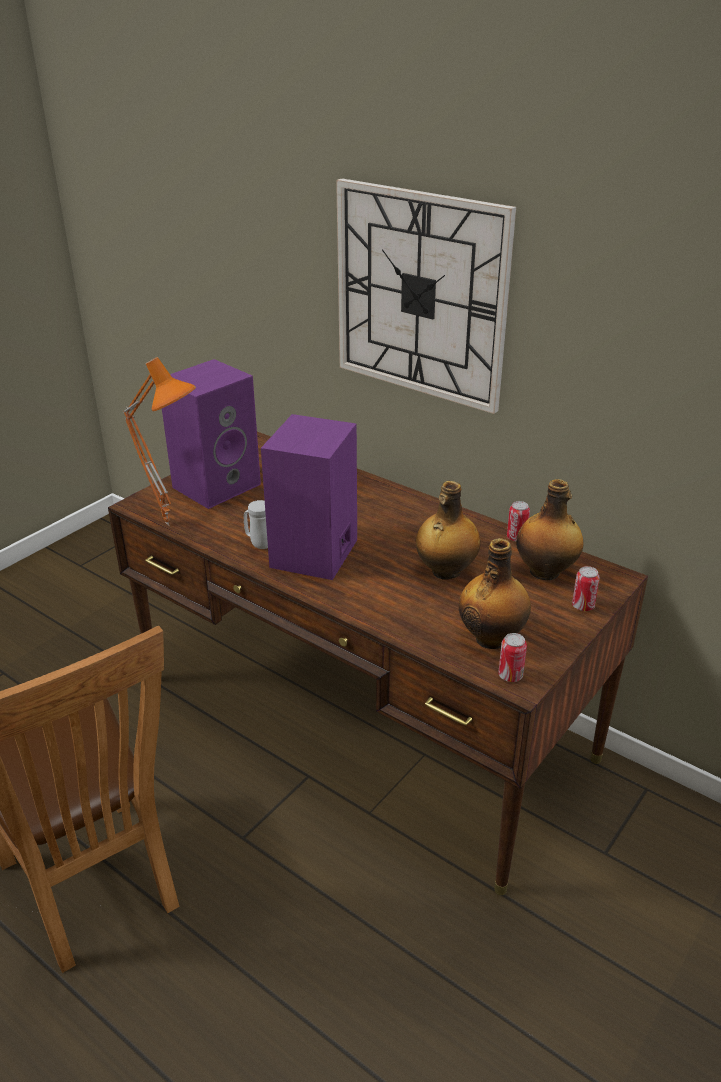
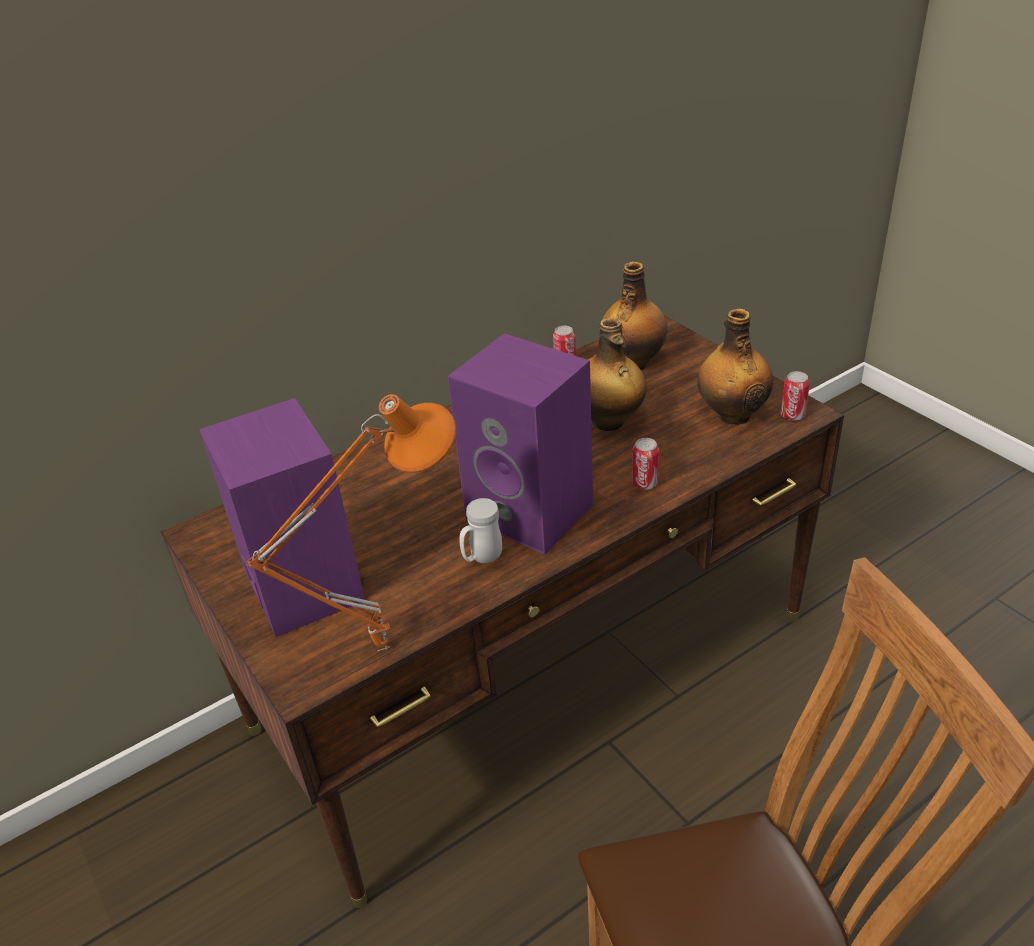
camera: 70 degrees left, 5 degrees up
wall clock [336,178,516,414] -> none
can [572,566,600,611] -> can moved to [632,438,659,490]

